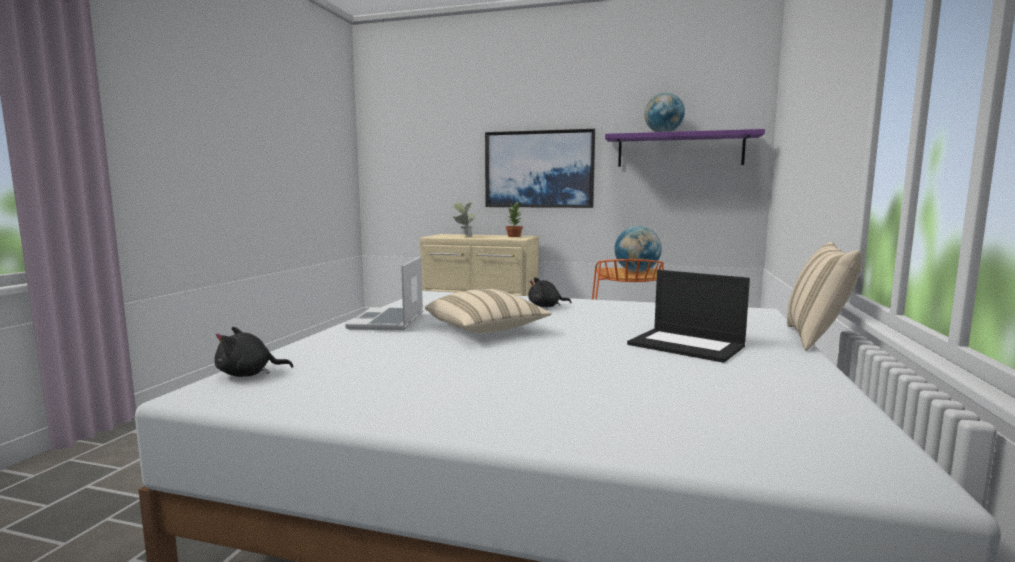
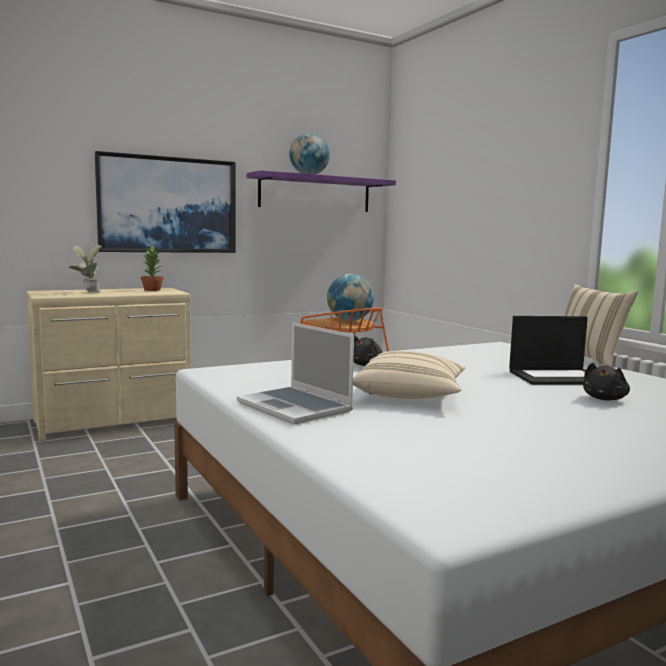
camera: 45 degrees left, 0 degrees up
black plush toy [215,327,293,377] -> black plush toy moved to [583,363,630,400]

